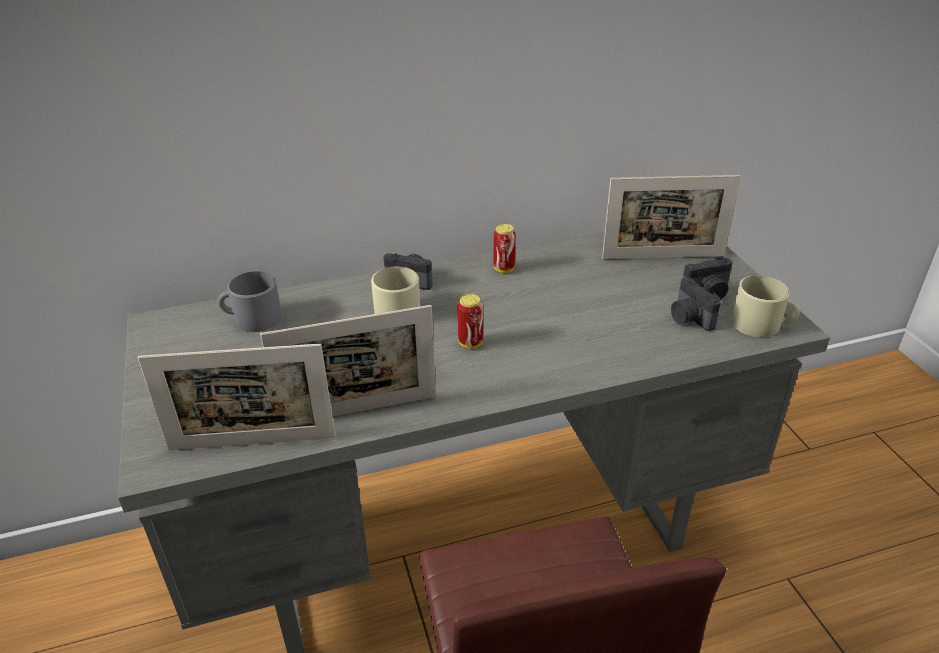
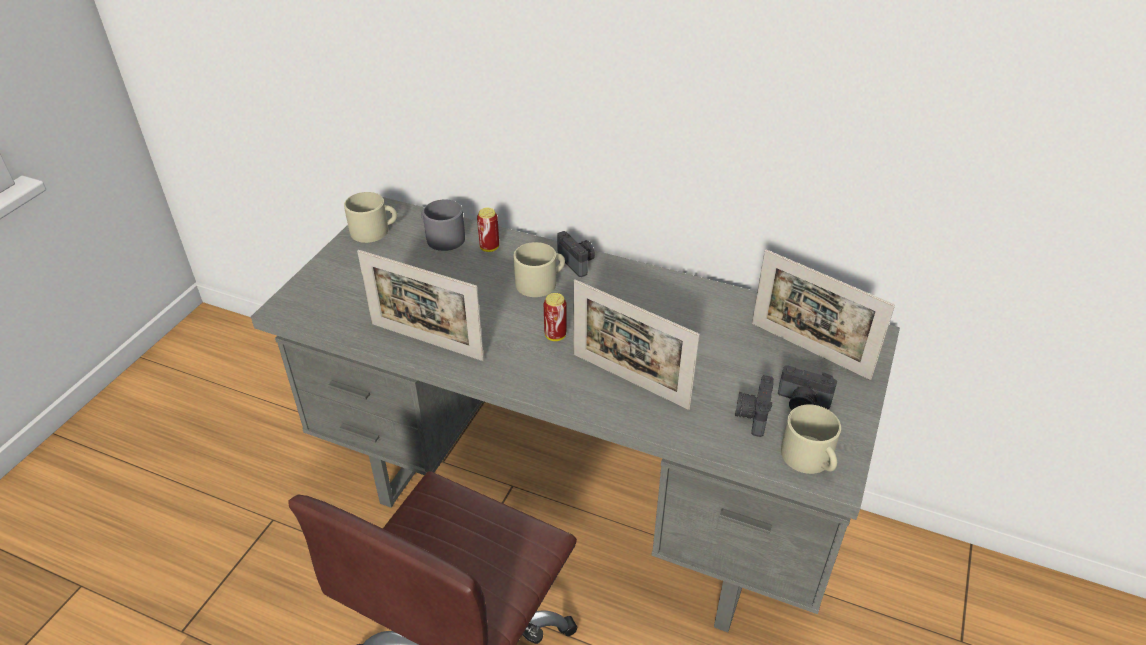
camera: 40 degrees right, 5 degrees up
picture frame [137,343,336,450] -> picture frame moved to [573,279,700,410]
can [494,224,516,273] -> can moved to [477,208,499,252]
none -> beige mug [344,192,397,243]

